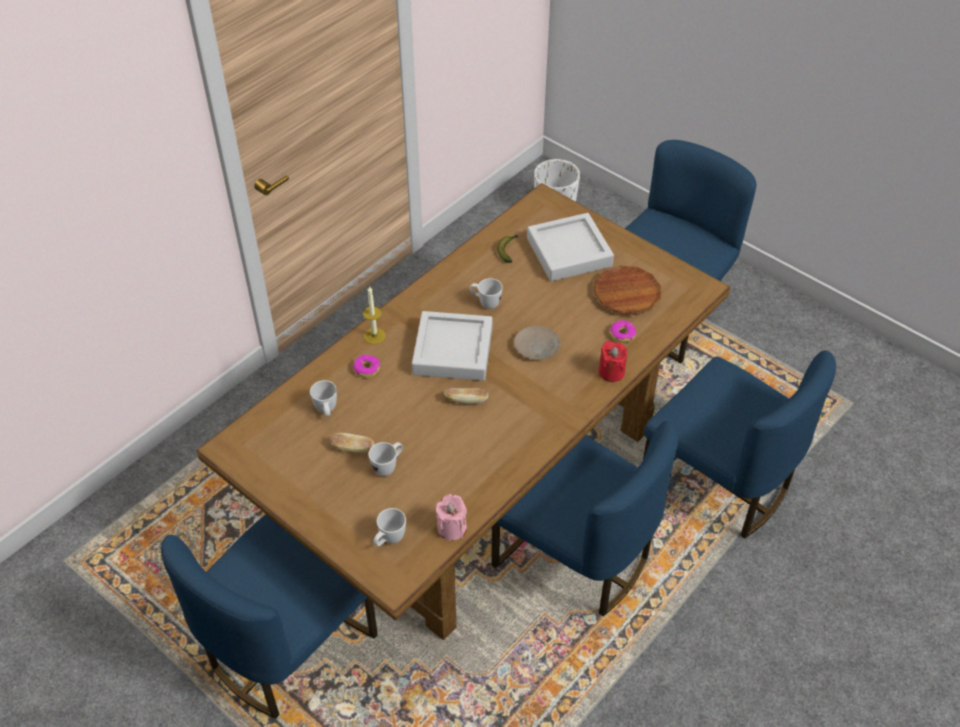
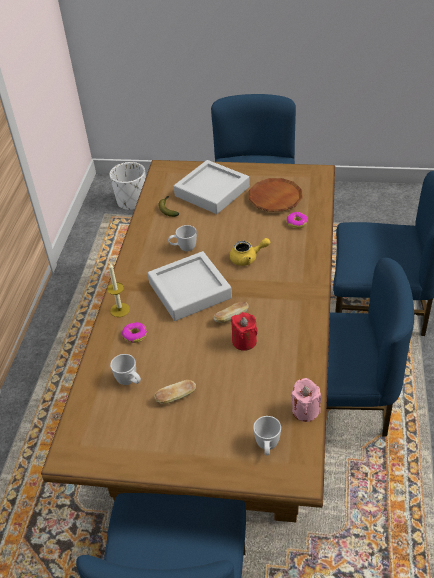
camera: 30 degrees left, 5 degrees down
white mug [369,442,403,476] -> none
beige plate [514,326,561,360] -> yellow teapot [230,238,270,266]
red candle [598,341,628,382] -> red candle moved to [231,312,258,351]

